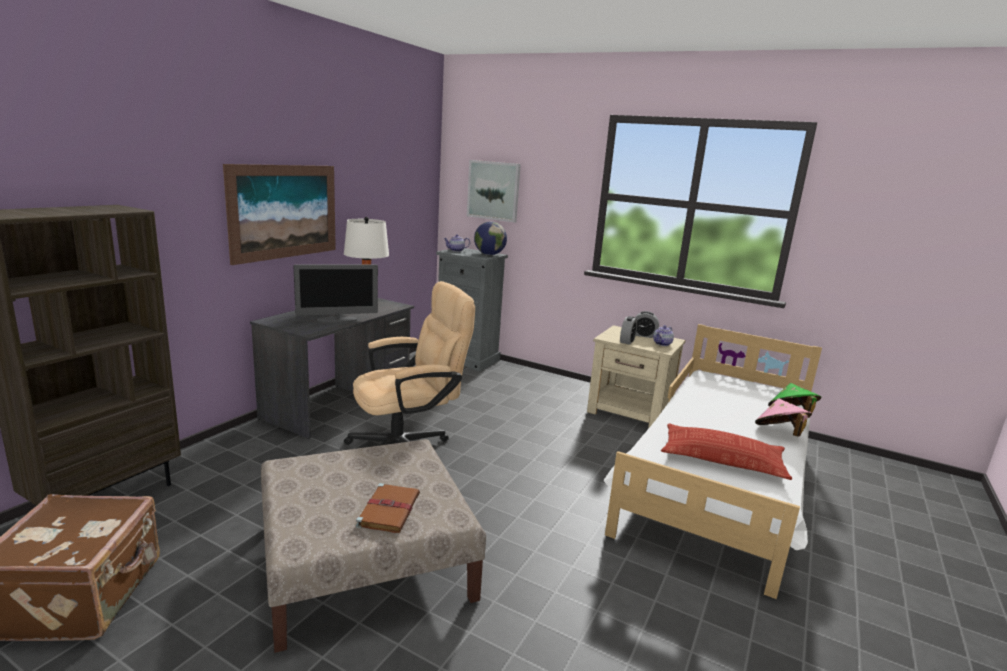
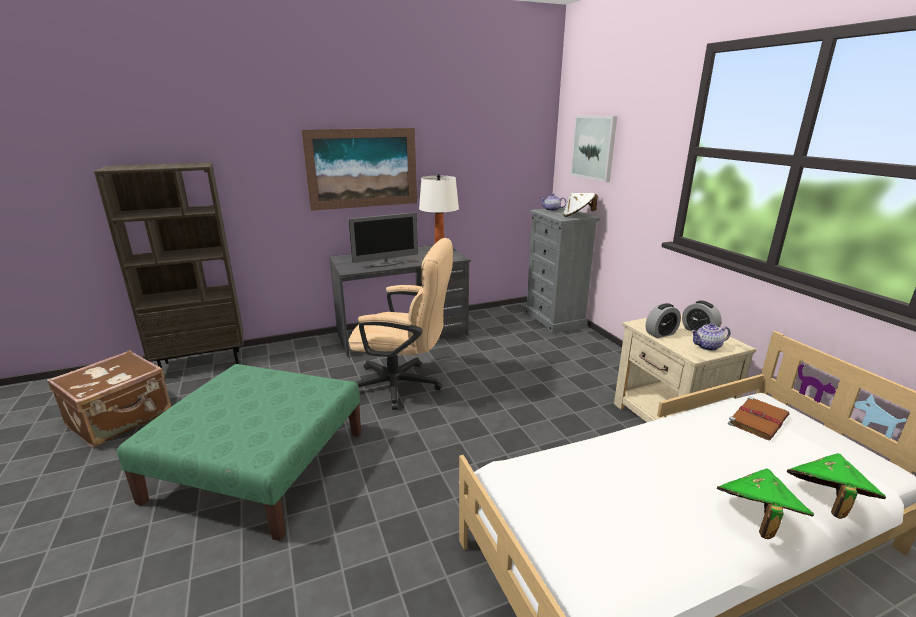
camera: 40 degrees right, 5 degrees up
beige ottoman [261,439,486,653] -> green ottoman [117,364,361,541]
monitor [293,265,378,323] -> monitor turned 45 degrees counterclockwise [348,212,418,267]
brown book [356,483,420,533] -> brown book moved to [728,397,789,440]
globe [474,221,507,255] -> white hat [563,193,598,217]
pillow [661,423,792,480] -> none
pink hat [755,398,812,437] -> green hat [717,468,814,539]

